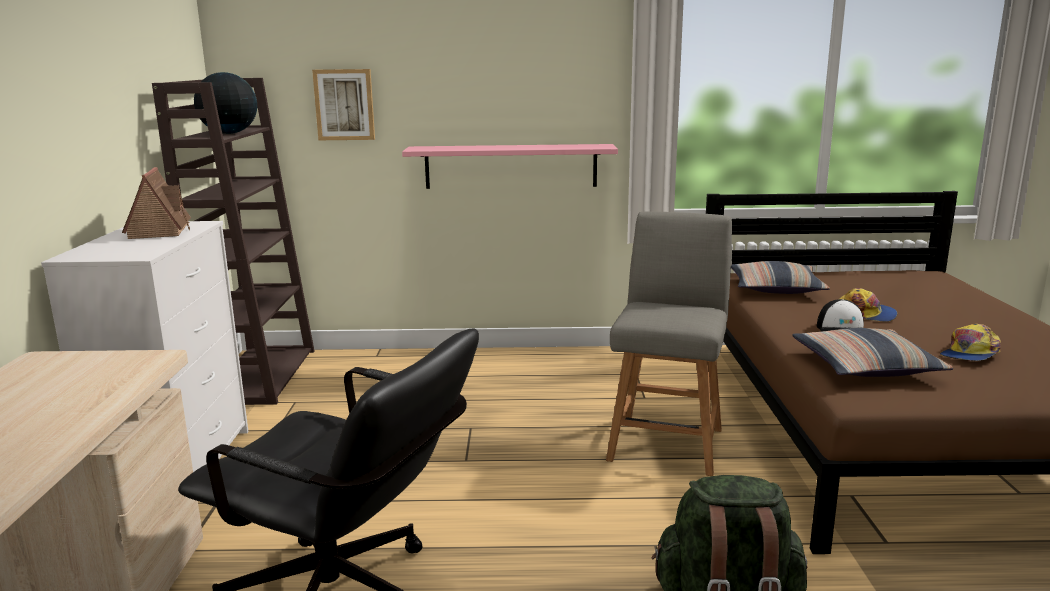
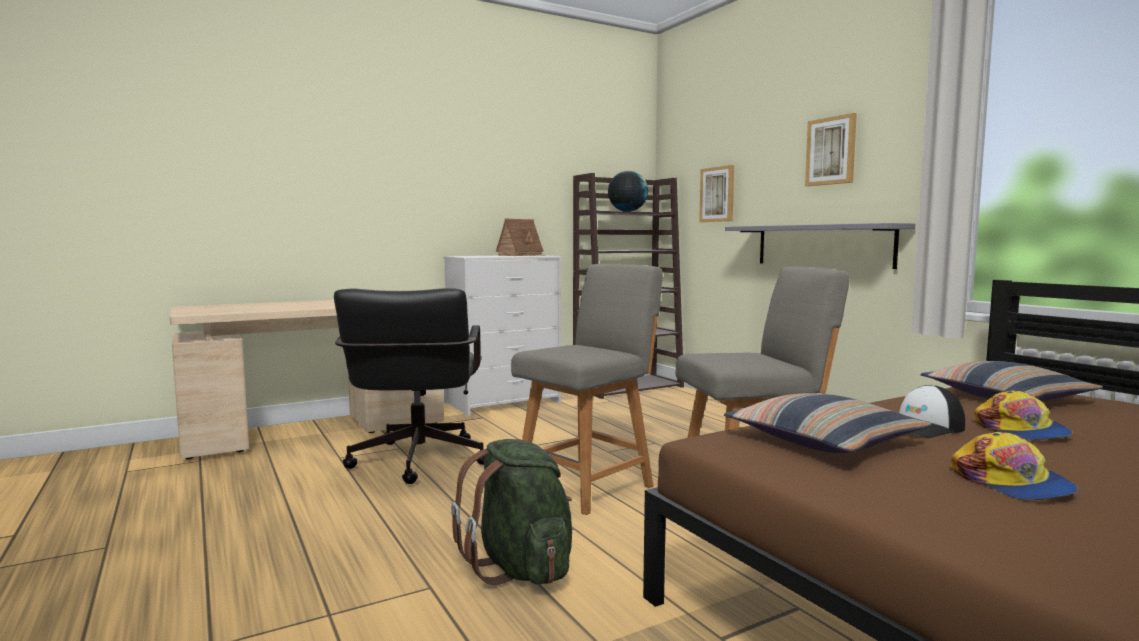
camera: 60 degrees right, 10 degrees down
pink shelf [402,144,618,189] -> grey shelf [725,223,915,269]
cap [940,324,1001,361] -> cap turned 120 degrees counterclockwise [951,432,1078,500]
none -> grey chair [511,264,663,515]
none -> picture [805,113,857,186]

